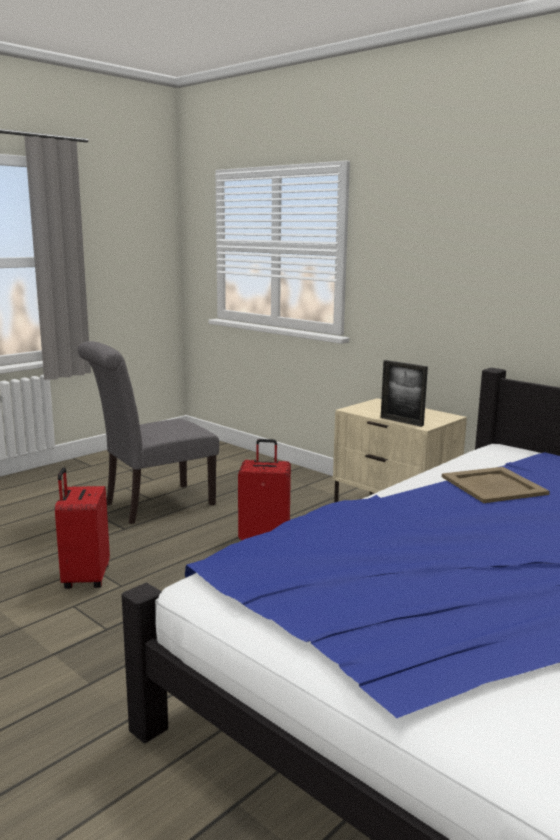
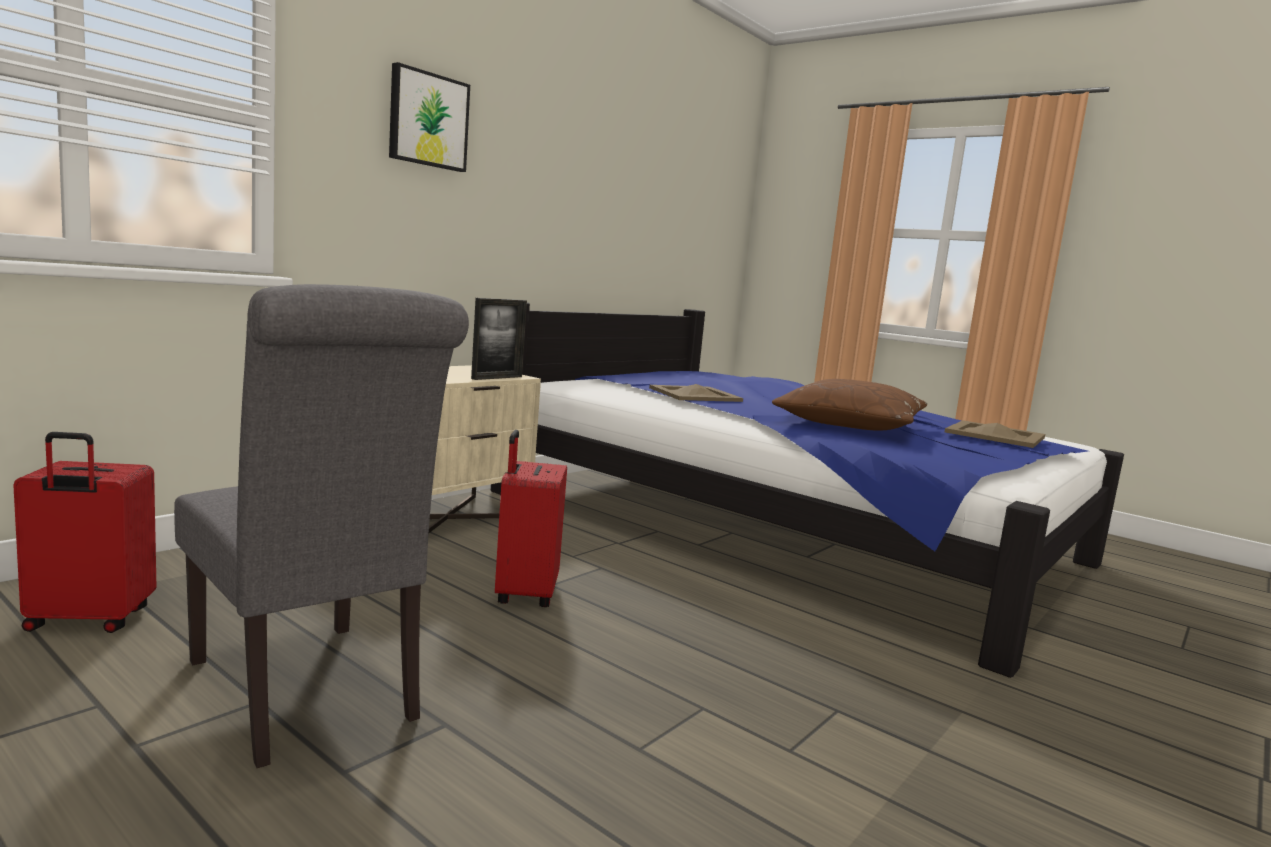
camera: 95 degrees left, 5 degrees down
red suitcase [55,468,110,589] -> red suitcase moved to [13,432,157,633]
none -> picture [389,62,470,172]
none -> brown pillow [772,379,927,431]
none -> beige tray [945,420,1045,448]

